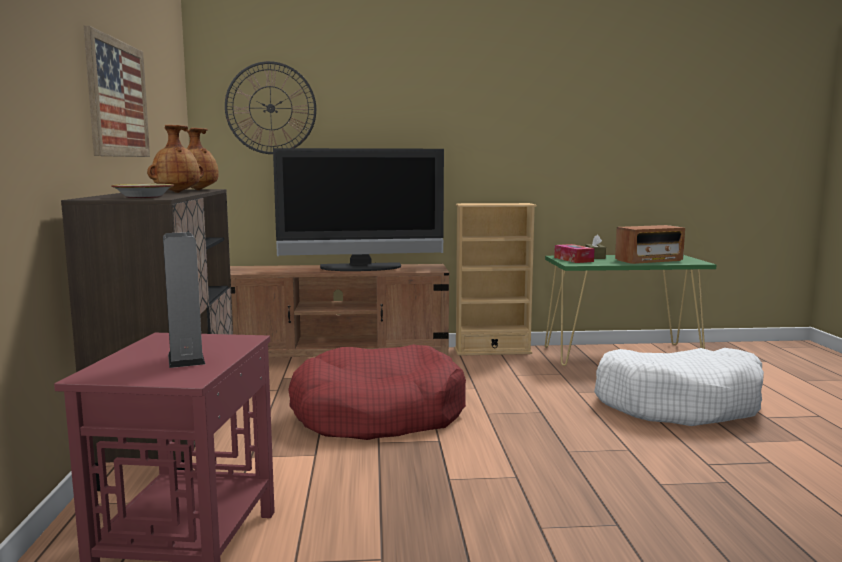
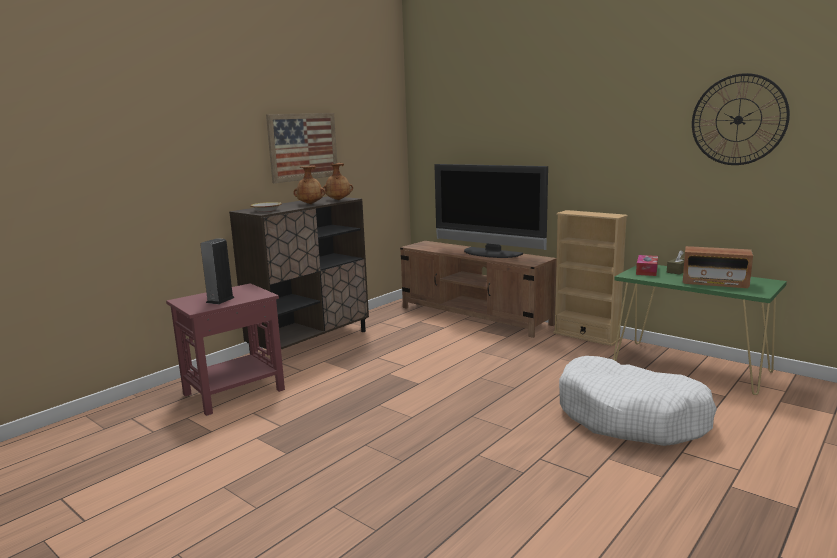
camera: 45 degrees right, 5 degrees up
wall clock [225,61,316,154] -> wall clock moved to [692,73,790,165]
red dog bed [288,344,466,440] -> none

